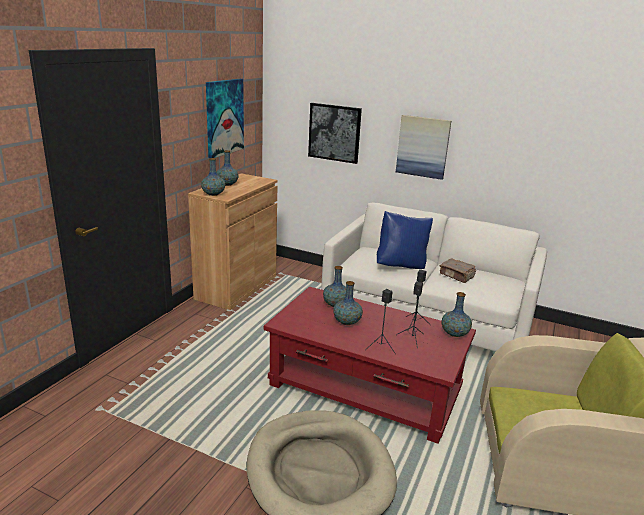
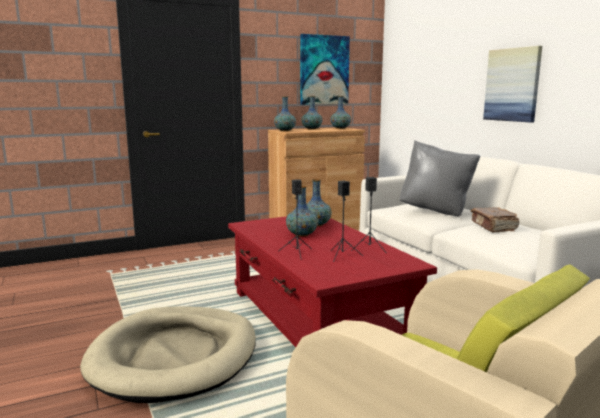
camera: 40 degrees right, 10 degrees down
picture [308,103,362,164] -> none
blue pillow [377,211,433,269] -> grey pillow [400,140,481,216]
vase [442,292,472,337] -> vase moved to [330,96,351,129]

